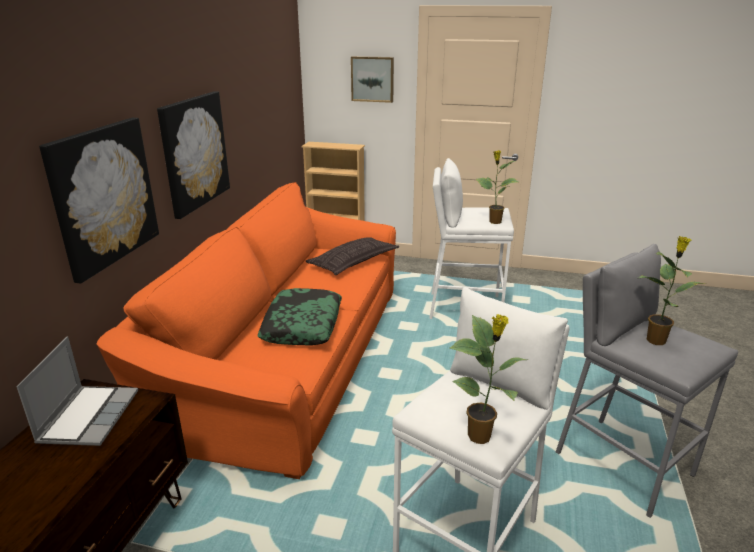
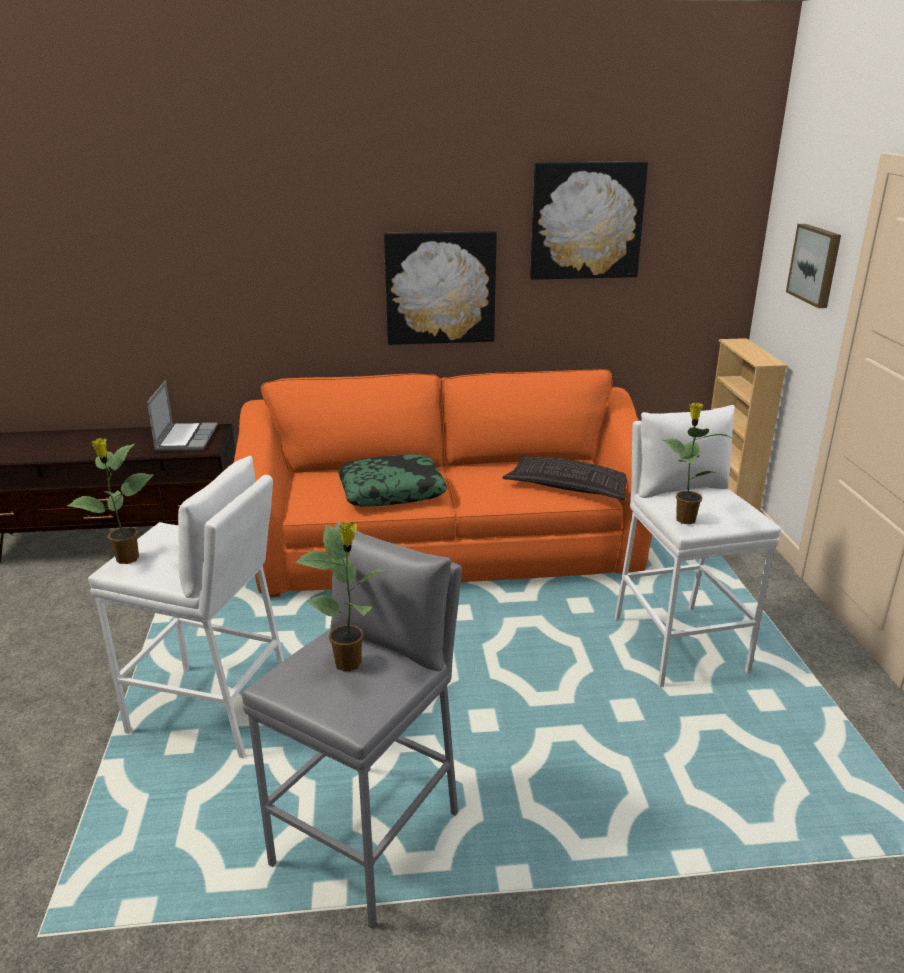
camera: 70 degrees right, 0 degrees up
laptop [16,336,138,446] -> laptop turned 75 degrees counterclockwise [147,380,218,451]
picture [39,118,159,284] -> picture moved to [530,161,648,280]

